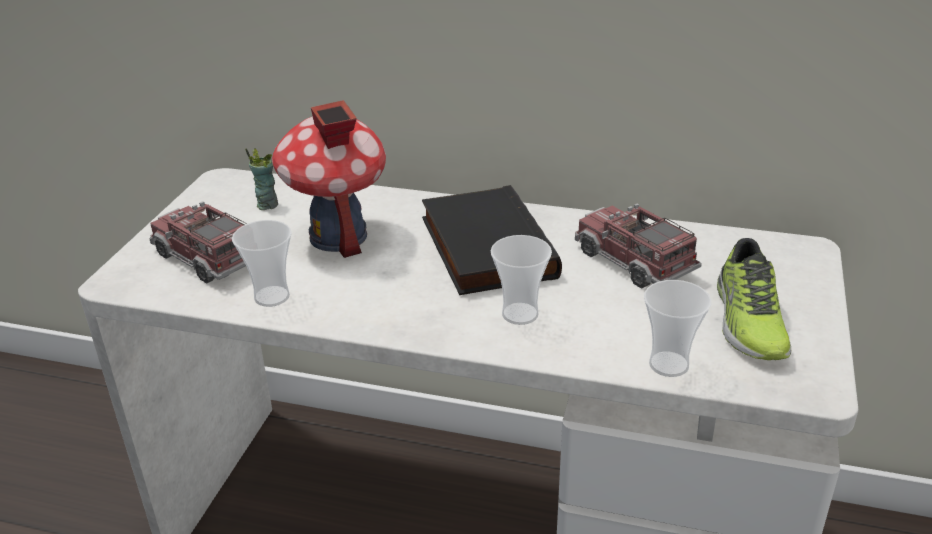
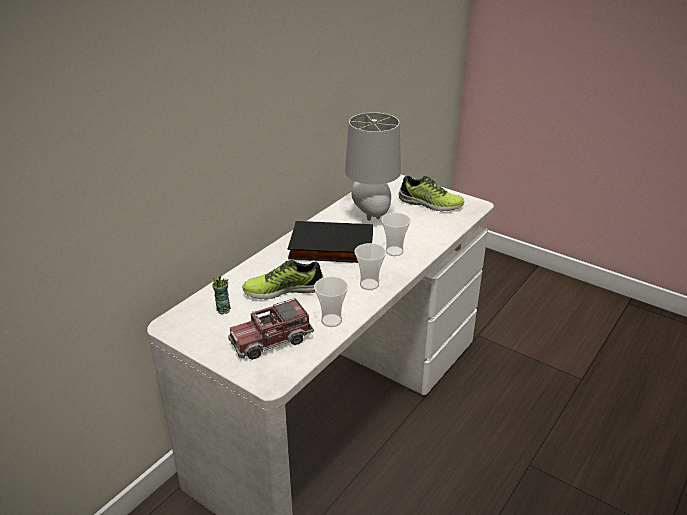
camera: 70 degrees left, 0 degrees up
toy house [272,100,386,258] -> shoe [242,260,323,299]
toy truck [575,203,702,289] -> grey table lamp [345,112,401,221]
cup [644,280,712,377] -> cup moved to [354,243,386,290]

